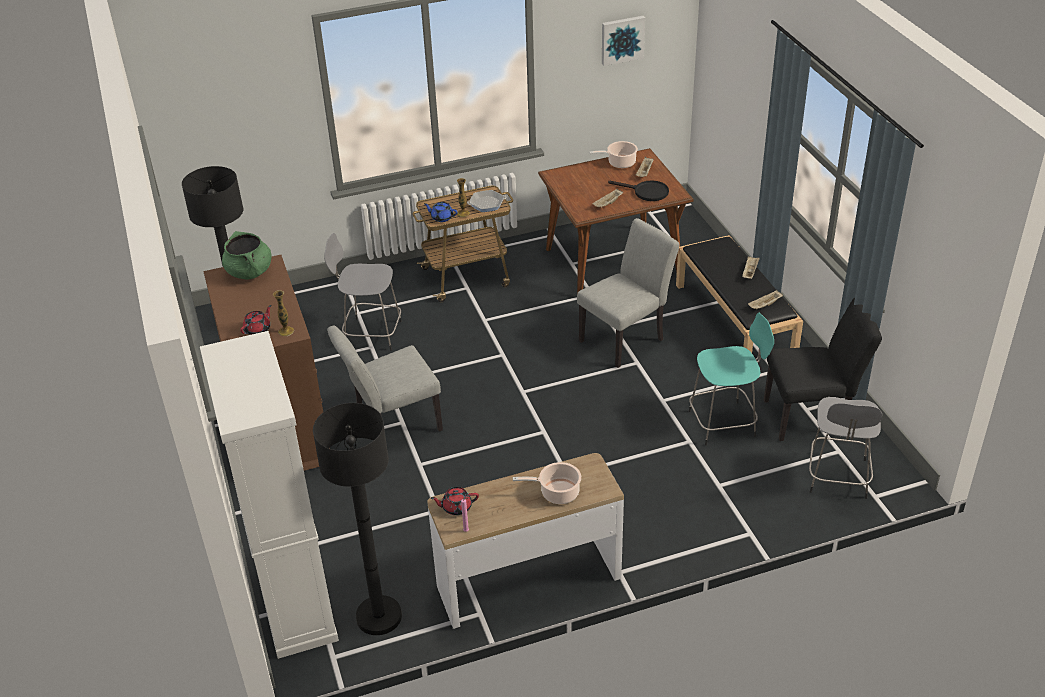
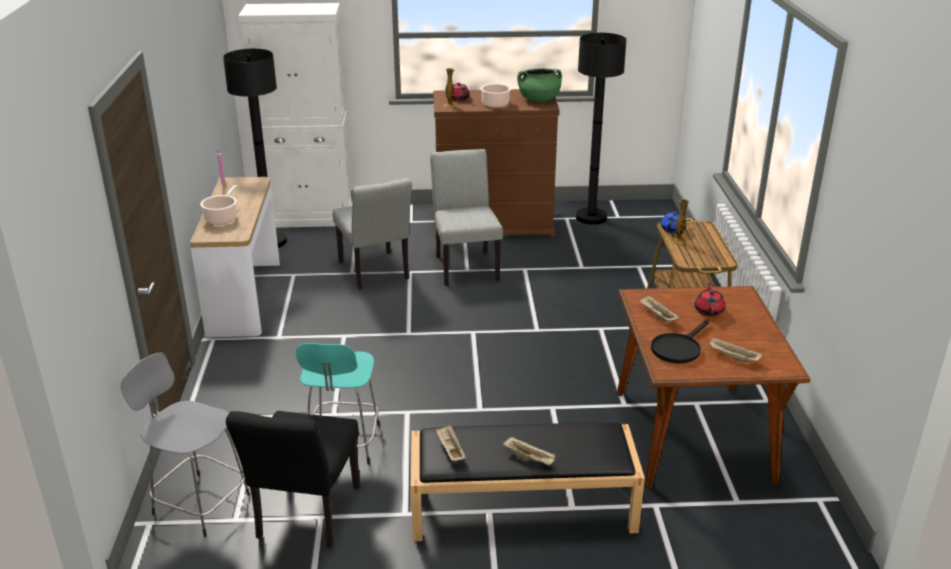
camera: 105 degrees right, 10 degrees down
grey stool [324,233,402,351] -> none
red teapot [430,487,479,515] -> red teapot moved to [695,283,725,316]
frying pan [467,190,506,212] -> none
grey chair [577,218,680,368] -> grey chair moved to [333,178,412,289]
cooking pot [589,141,638,168] -> cooking pot moved to [480,77,511,108]
picture [602,16,645,66] -> none

